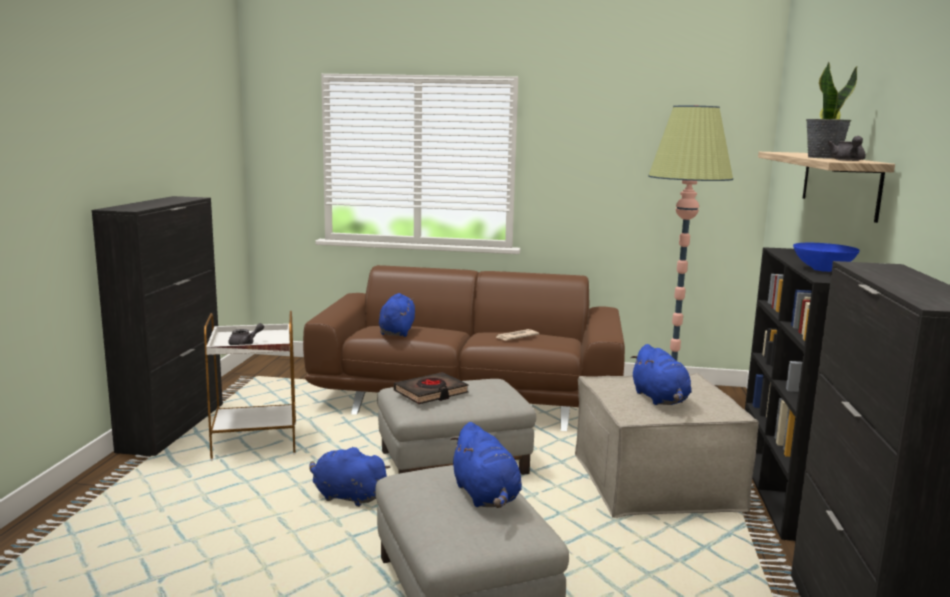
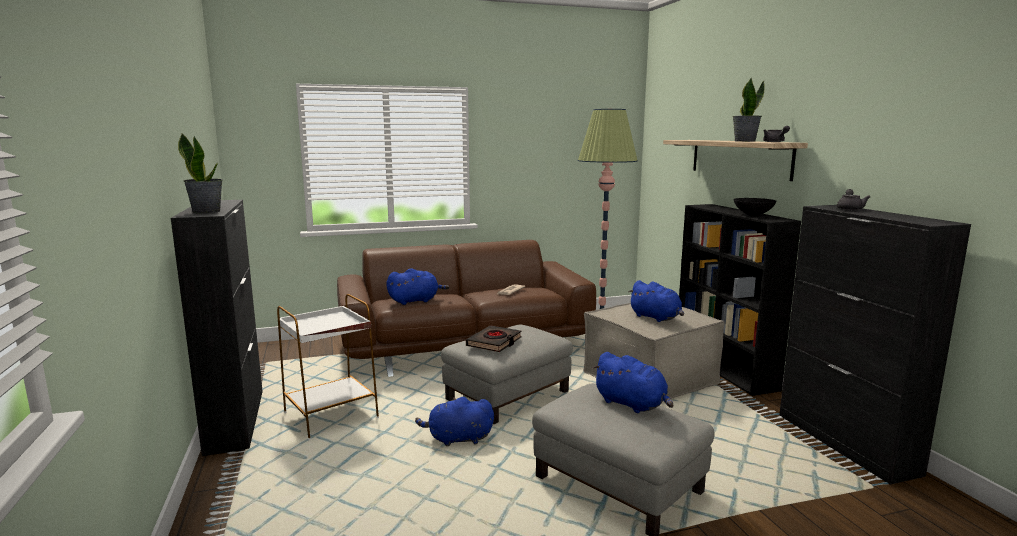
camera: 25 degrees left, 0 degrees up
grey teapot [229,323,264,345] -> grey teapot moved to [837,189,870,210]
blue plush toy [379,293,415,337] -> blue plush toy turned 90 degrees clockwise [386,268,450,305]
blue bowl [793,243,860,272] -> black bowl [733,198,776,216]
none -> potted plant [178,133,222,213]

